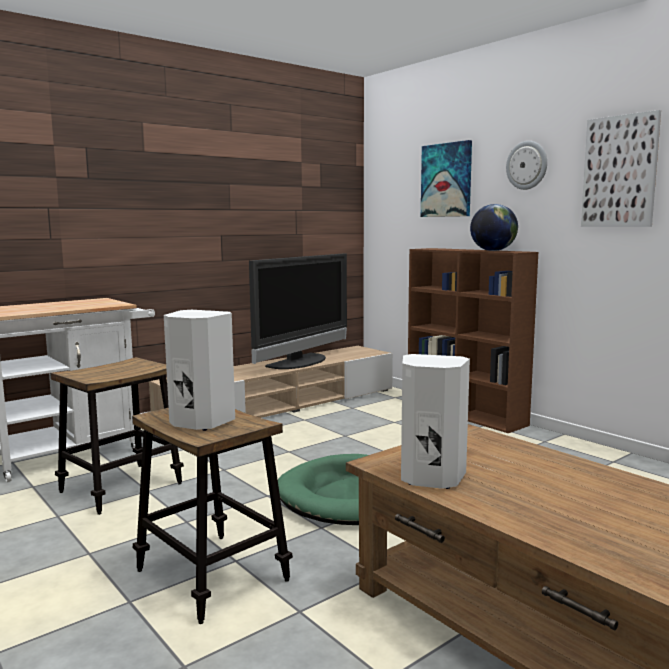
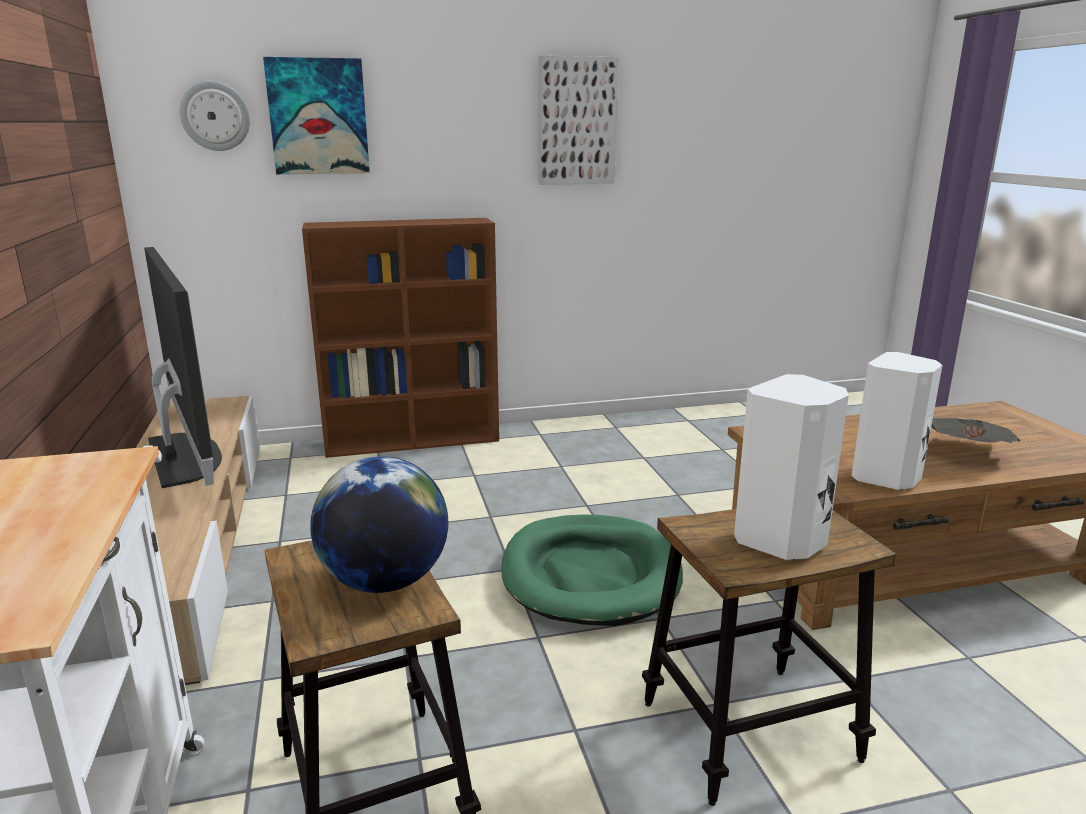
camera: 65 degrees left, 10 degrees up
globe [470,204,518,251] -> globe moved to [310,456,448,593]
wall clock [506,141,547,190] -> wall clock moved to [180,81,250,151]
none -> newspaper [931,418,1021,443]

